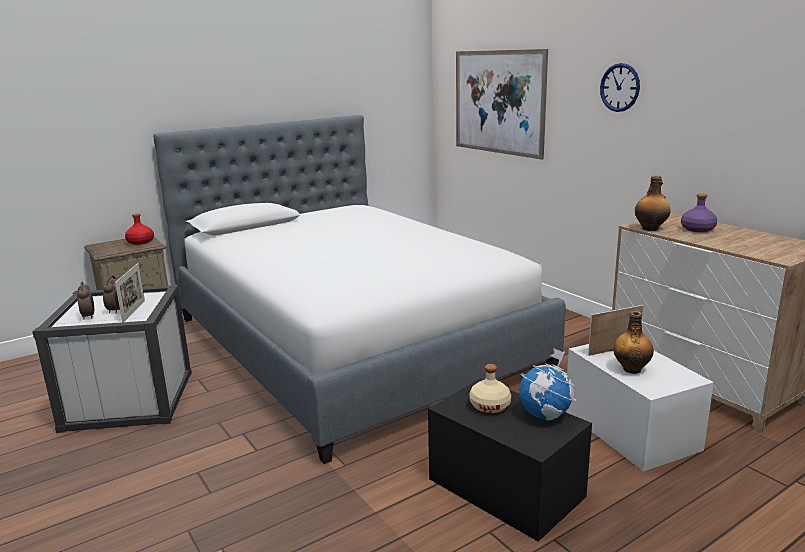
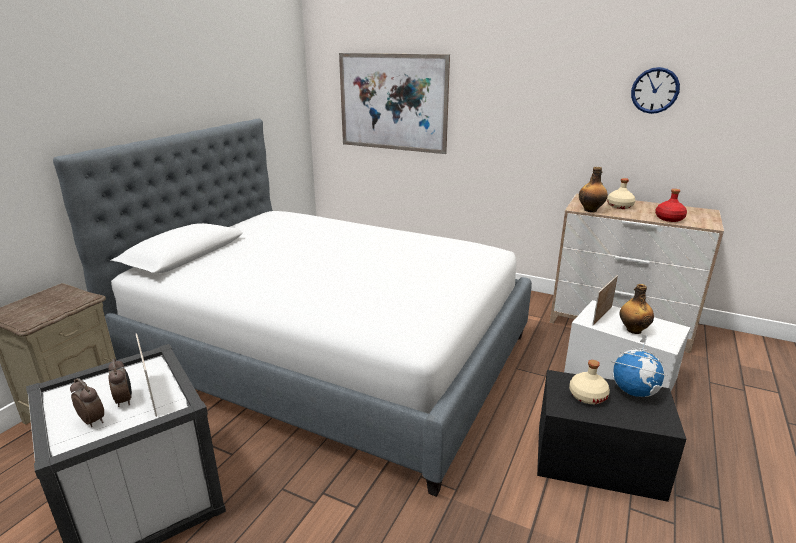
camera: 30 degrees left, 5 degrees up
red bottle [125,213,154,245] -> red bottle moved to [655,189,687,222]
wall clock [600,63,640,112] -> wall clock moved to [631,67,680,114]
purple bottle [681,194,717,232] -> beige bottle [607,178,636,209]

